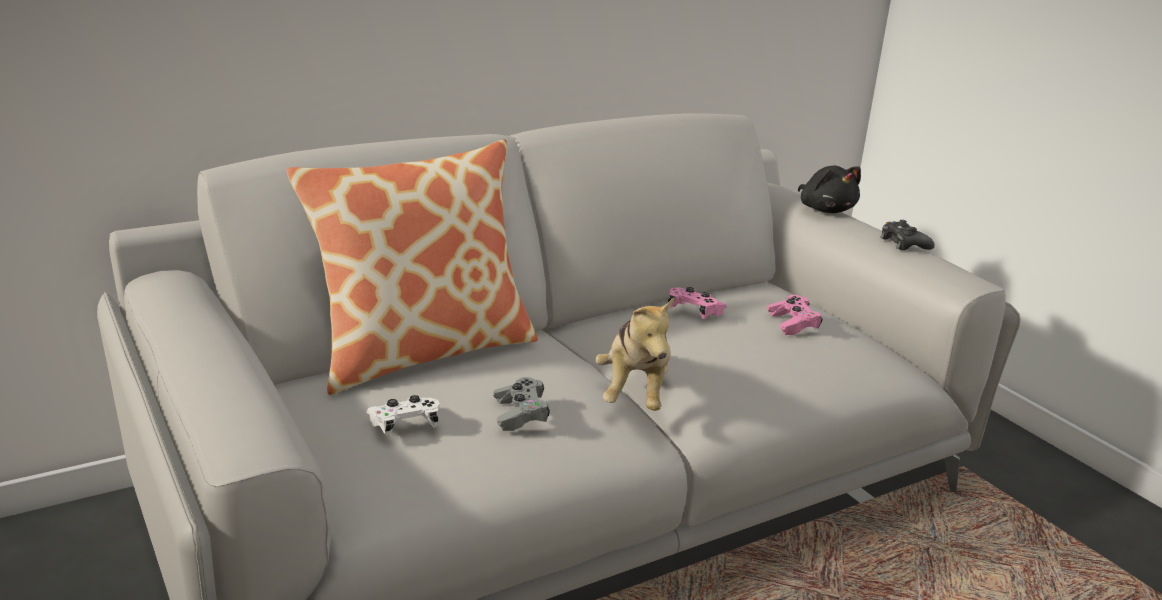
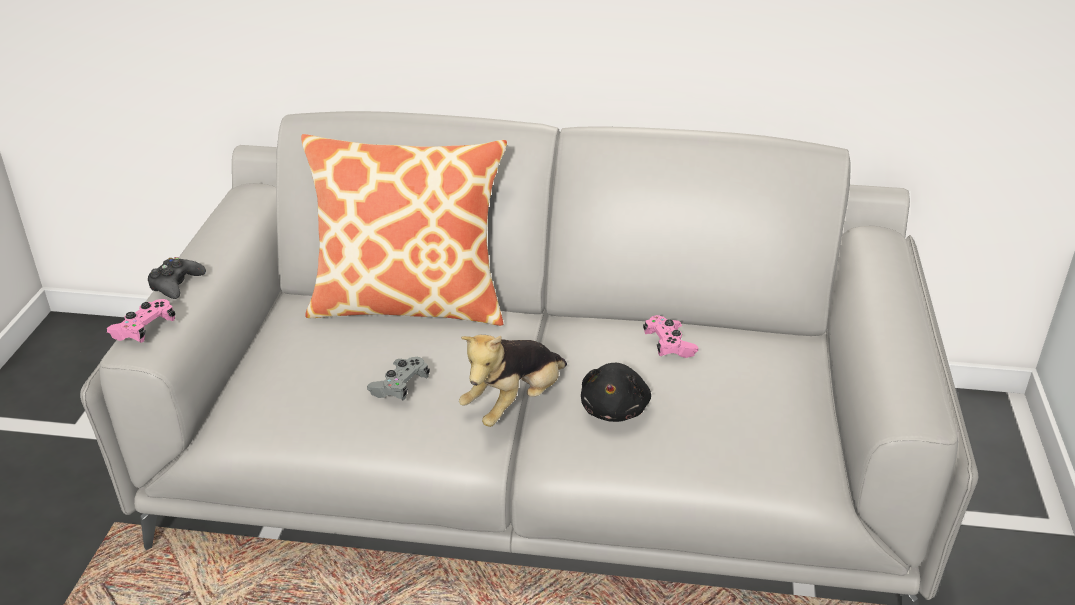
camera: 40 degrees right, 10 degrees up
white game controller [366,395,440,436] -> none
pink game controller [767,295,822,335] -> pink game controller moved to [107,299,175,343]
black plush toy [798,166,861,213] -> black plush toy moved to [581,363,651,422]
black game controller [880,220,935,250] -> black game controller moved to [148,257,206,299]

